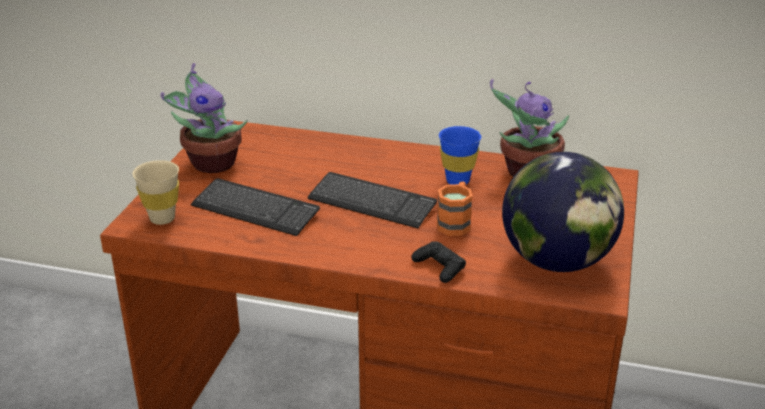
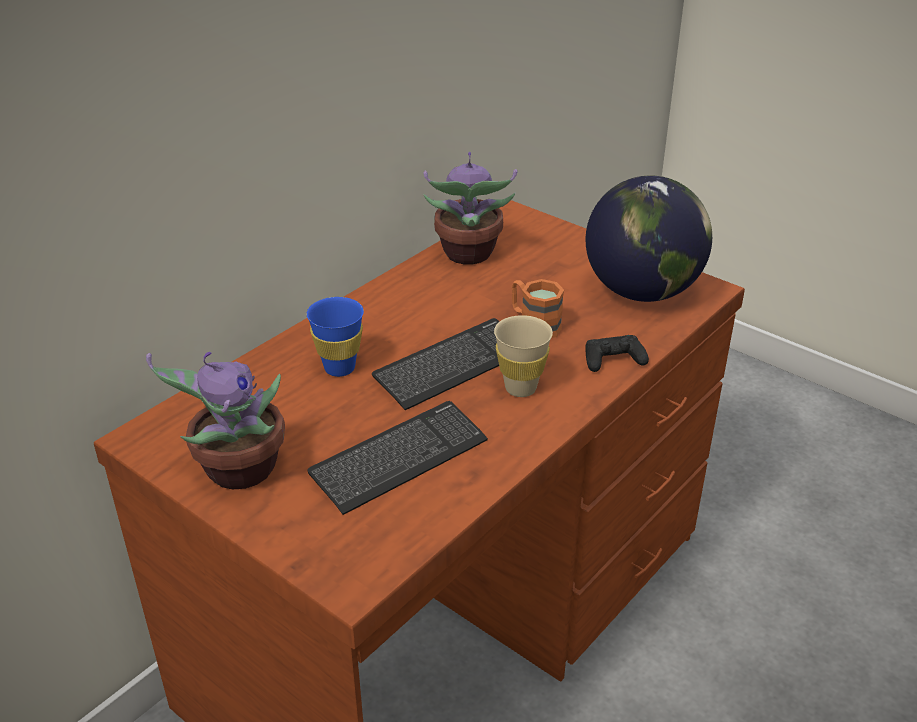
camera: 65 degrees left, 5 degrees up
beige cup [133,160,179,225] -> beige cup moved to [494,315,553,397]
blue cup [439,126,481,185] -> blue cup moved to [307,297,364,377]

